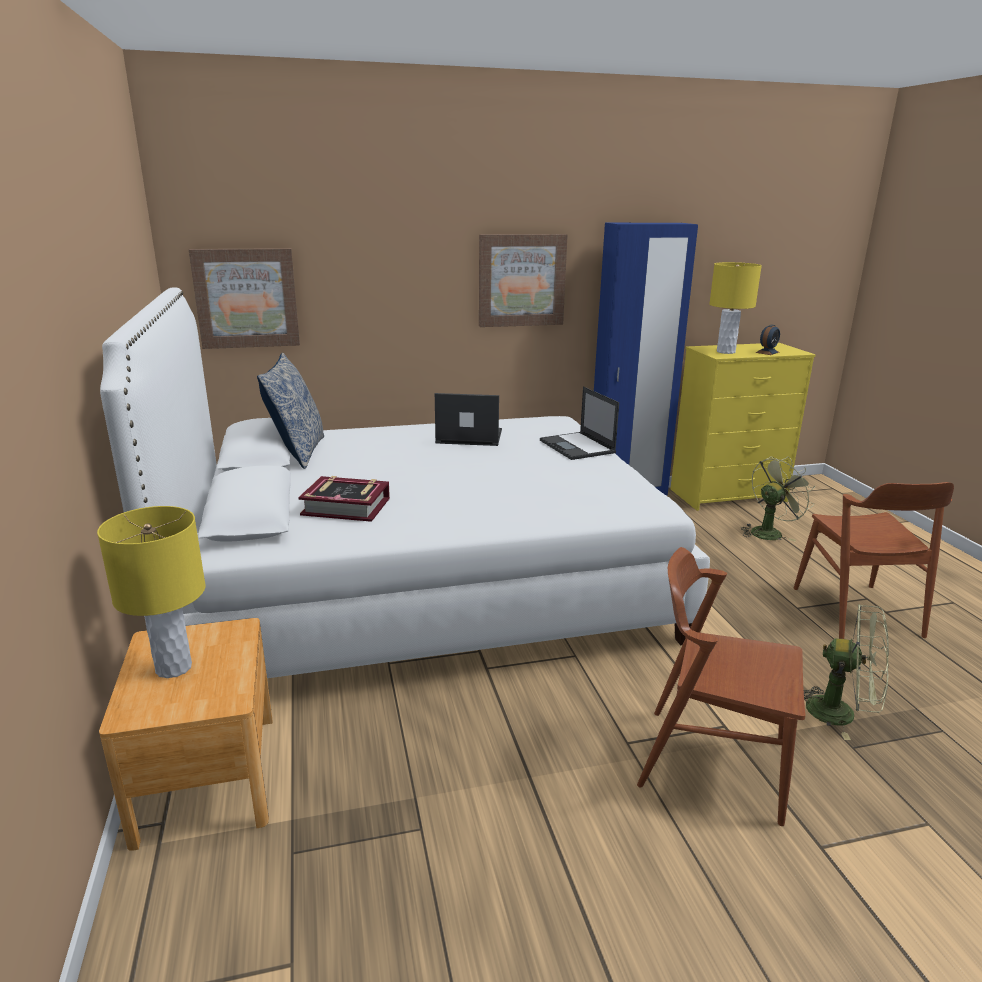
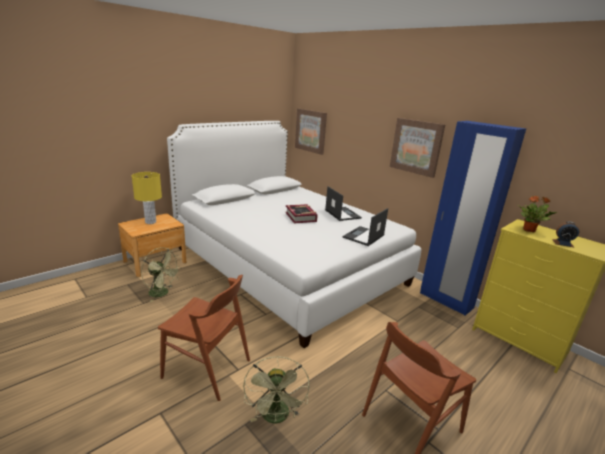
camera: 60 degrees right, 0 degrees up
pillow [257,353,324,469] -> none
book [298,476,390,522] -> book moved to [285,204,318,223]
brown chair [637,547,806,826] -> brown chair turned 120 degrees clockwise [158,275,250,401]
yellow table lamp [709,262,762,354] -> potted plant [518,196,557,232]
green fan [741,456,815,541] -> green fan moved to [141,247,180,302]

